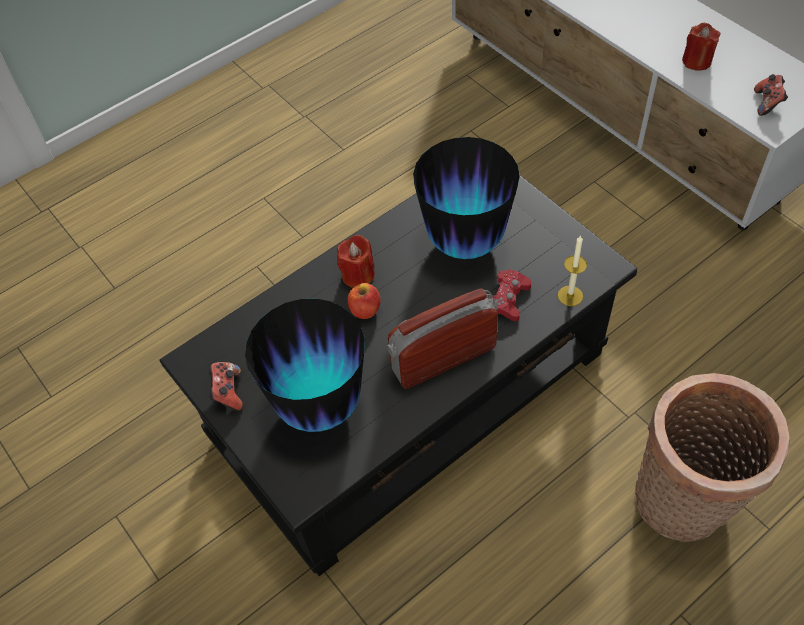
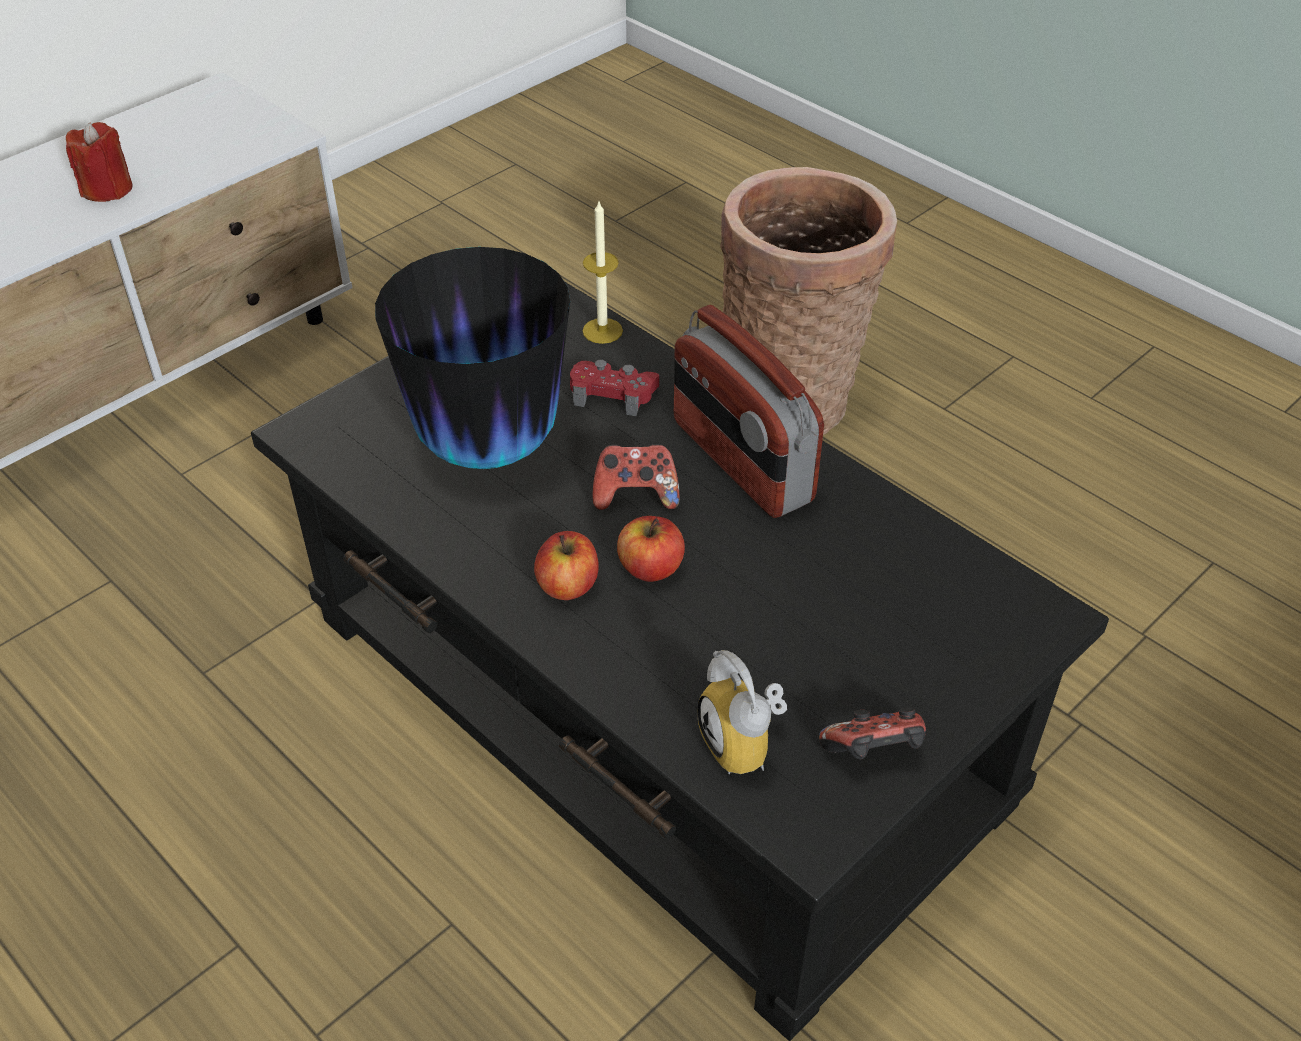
camera: 100 degrees left, 10 degrees down
vase [245,299,365,432] -> none
red candle [337,235,375,288] -> apple [534,531,598,600]
game controller [754,74,788,116] -> game controller moved to [593,444,680,510]
none -> alarm clock [697,650,787,774]

